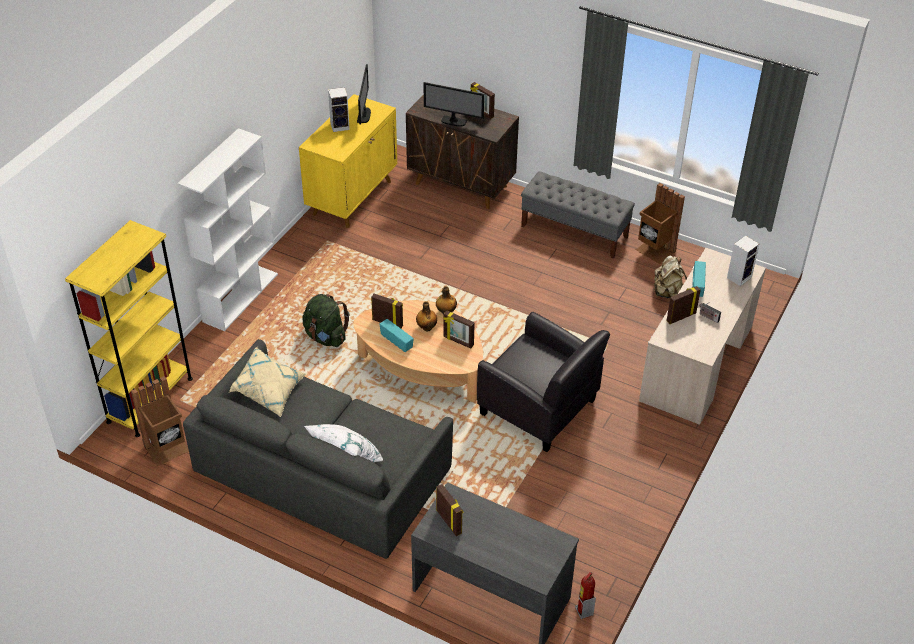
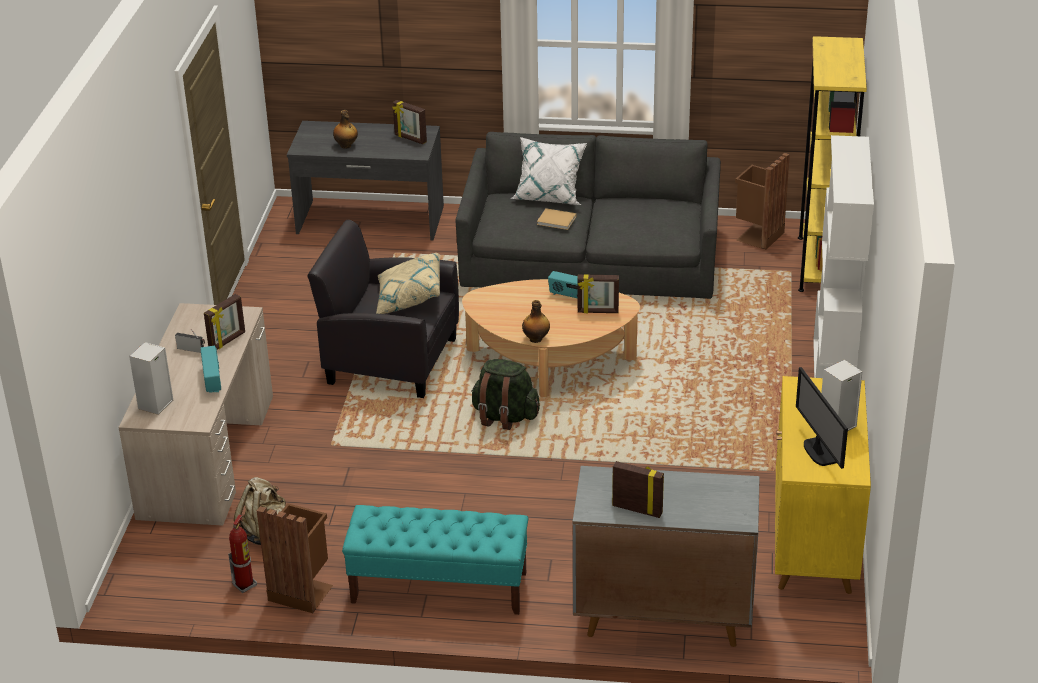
camera: 160 degrees right, 10 degrees down
beige pillow [229,347,306,417] -> beige pillow moved to [376,253,440,314]
green backpack [302,294,350,347] -> green backpack moved to [471,359,540,430]
brown cabinet [406,94,519,209] -> grey cabinet [573,466,760,647]
bottle [416,301,437,331] -> bottle moved to [333,110,358,149]
monitor [424,82,484,127] -> none
picture frame [443,310,475,349] -> none
grey bench [521,171,635,259] -> turquoise bench [342,505,528,615]
fire extinguisher [575,572,596,619] -> fire extinguisher moved to [228,515,257,593]
none -> beige book [537,208,576,230]

